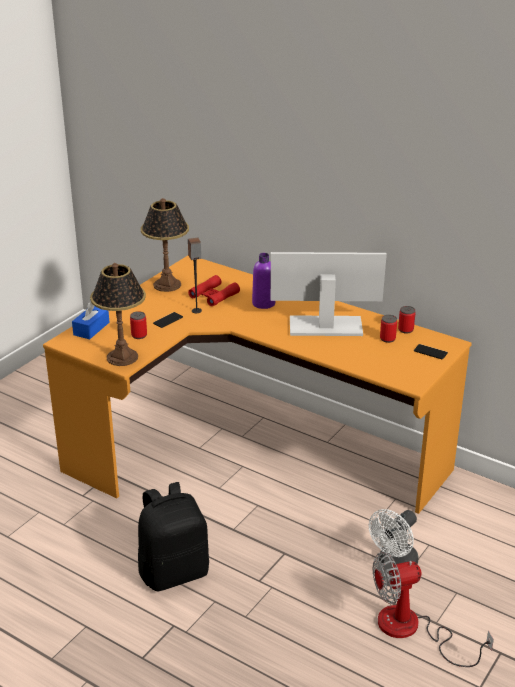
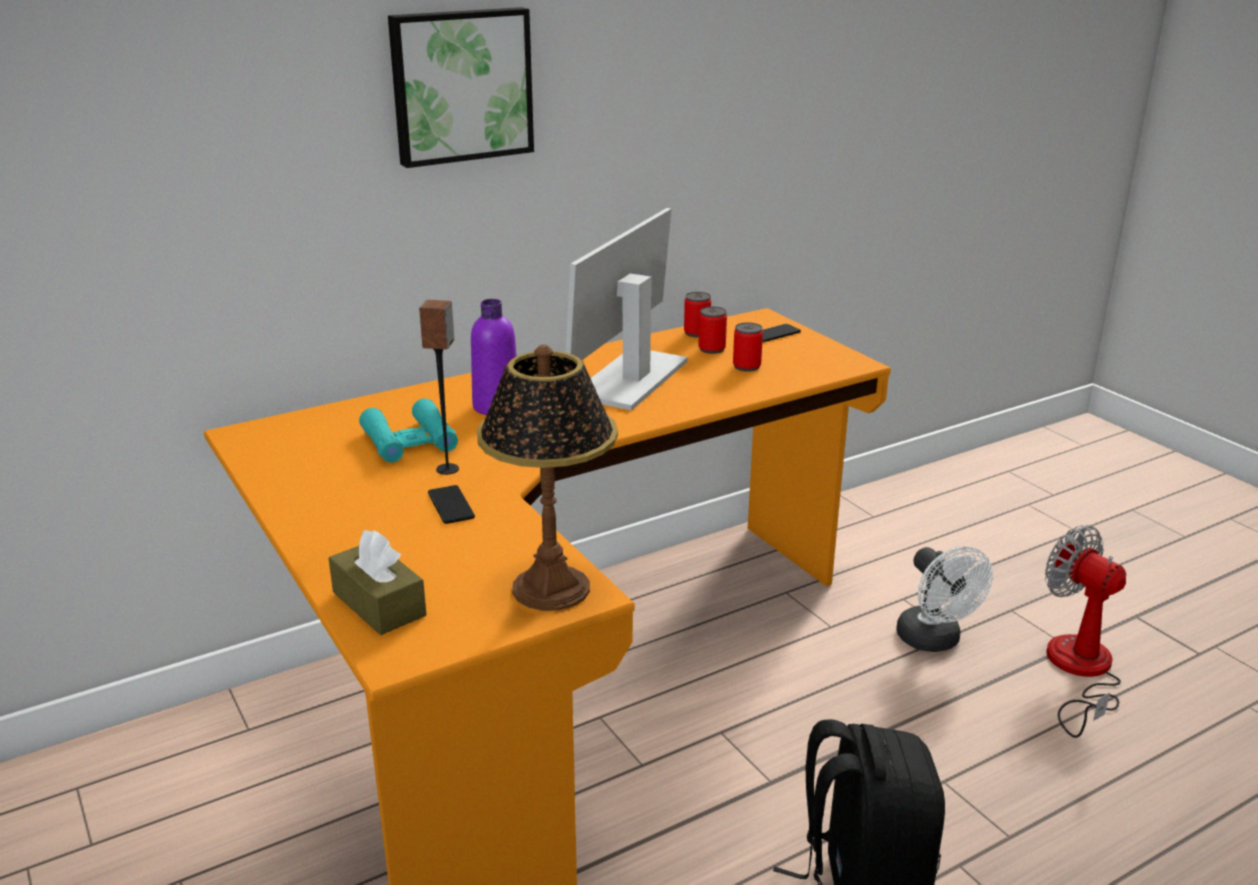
camera: 65 degrees left, 5 degrees down
blue tissue box [72,301,110,339] -> brown tissue box [329,530,427,635]
can [130,311,147,339] -> can moved to [733,322,763,372]
table lamp [141,198,189,292] -> none
red binoculars [188,275,240,306] -> turquoise binoculars [359,399,458,463]
fan [373,552,494,667] -> fan turned 135 degrees clockwise [1045,525,1126,738]
none -> picture [388,7,534,168]

